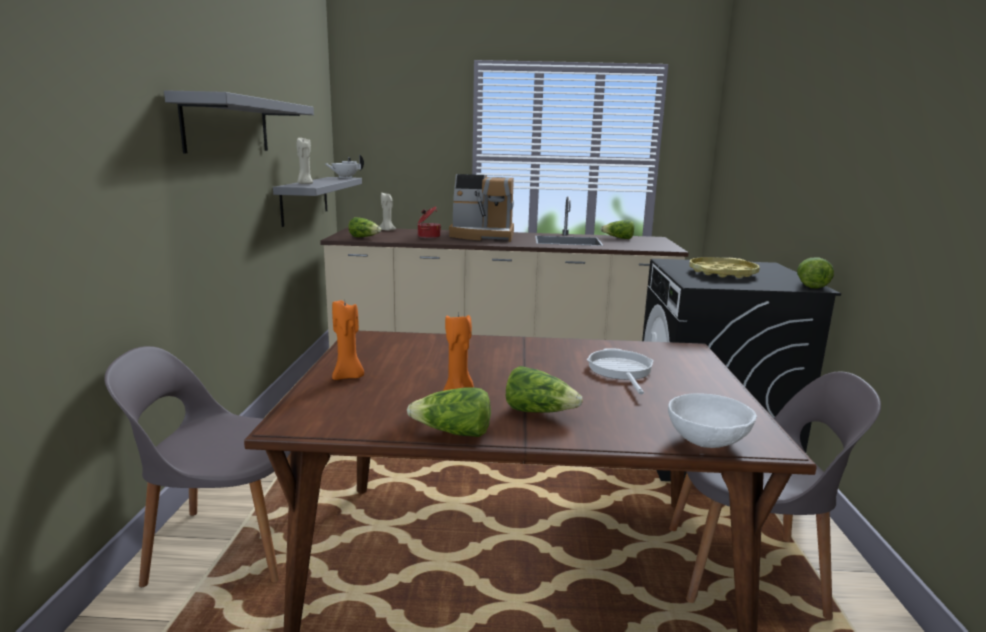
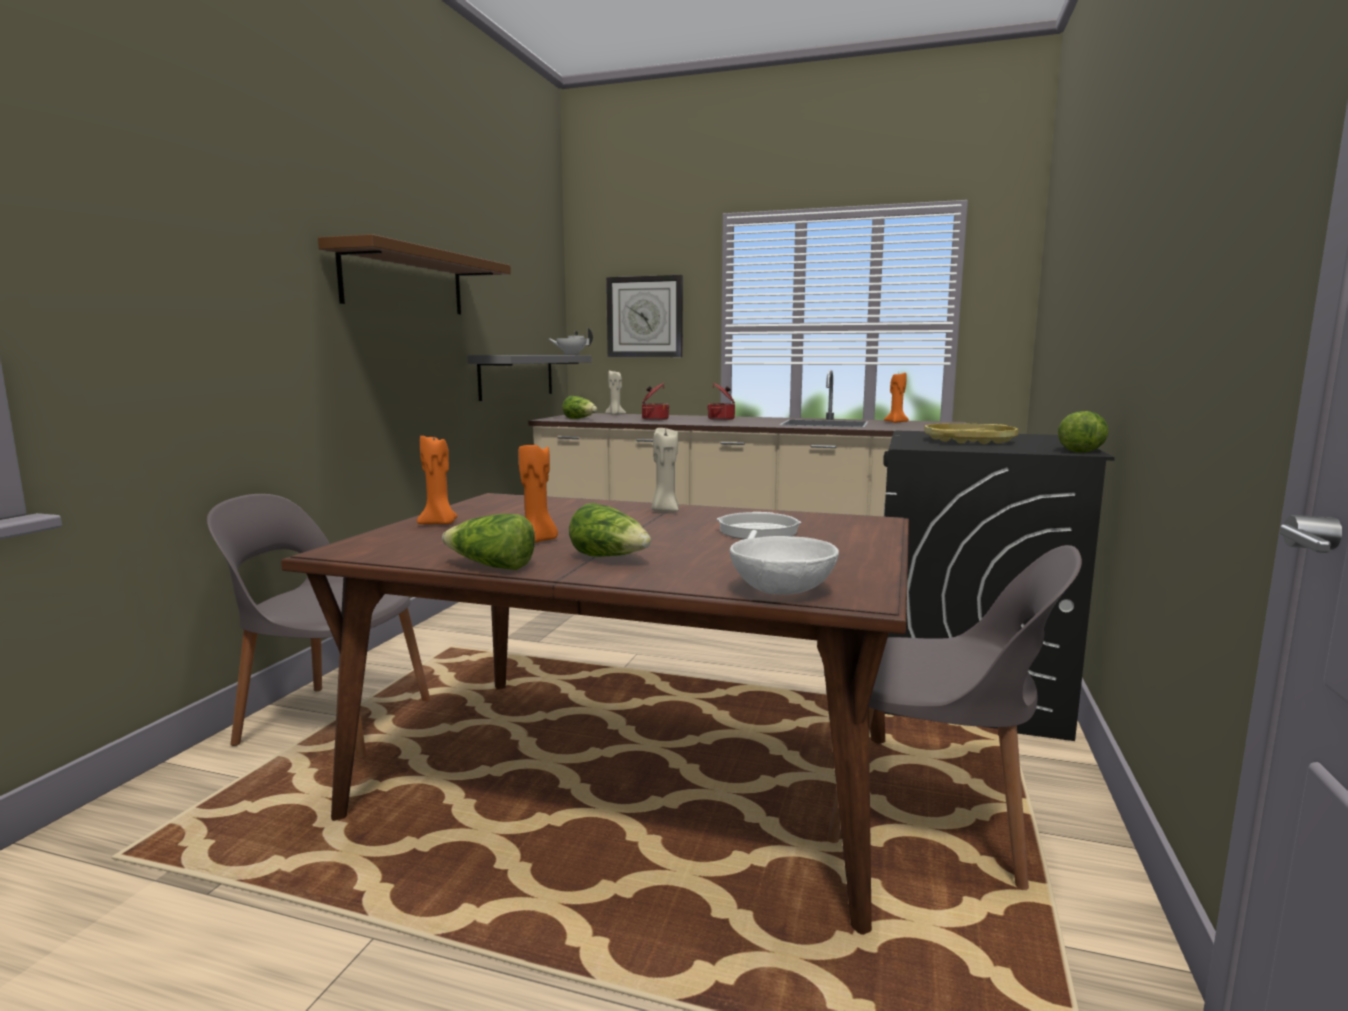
camera: 15 degrees right, 5 degrees down
grey shelf [164,90,314,153] -> brown shelf [318,234,511,315]
beige candle [296,138,313,184] -> beige candle moved to [651,428,679,512]
coffee machine [449,174,514,242] -> cooking pot [707,383,735,420]
lettuce [601,220,634,239] -> orange candle [884,373,909,423]
none -> wall clock [606,275,683,357]

